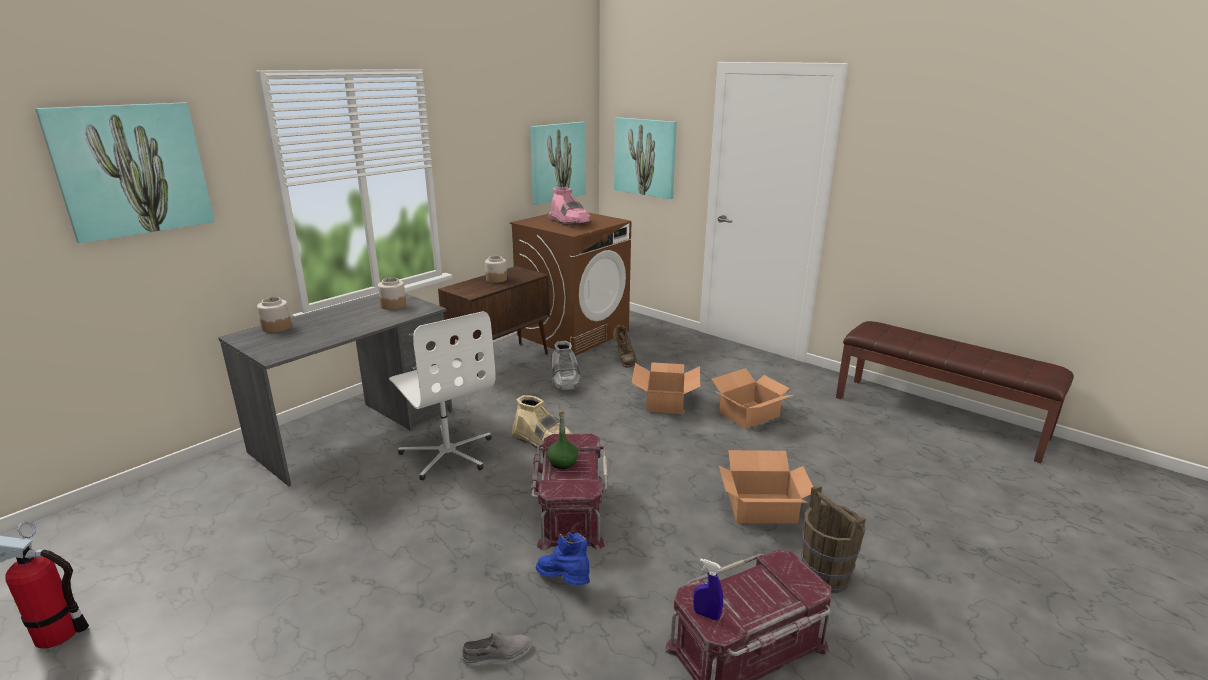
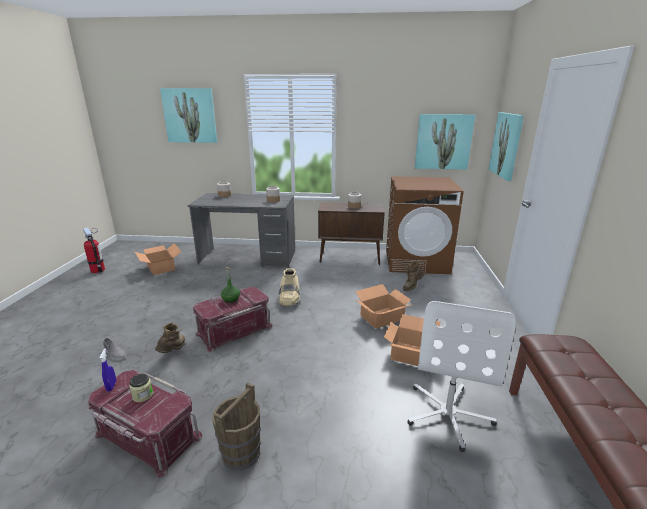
camera: 55 degrees right, 0 degrees up
white office chair [389,311,496,480] -> white office chair moved to [408,301,516,452]
blue boot [536,532,590,585] -> brown boot [155,323,186,353]
pink boot [548,187,592,226] -> none
grey boot [551,341,581,390] -> none
cardboard box [719,450,813,523] -> cardboard box moved to [135,244,182,275]
none -> jar [129,374,153,402]

